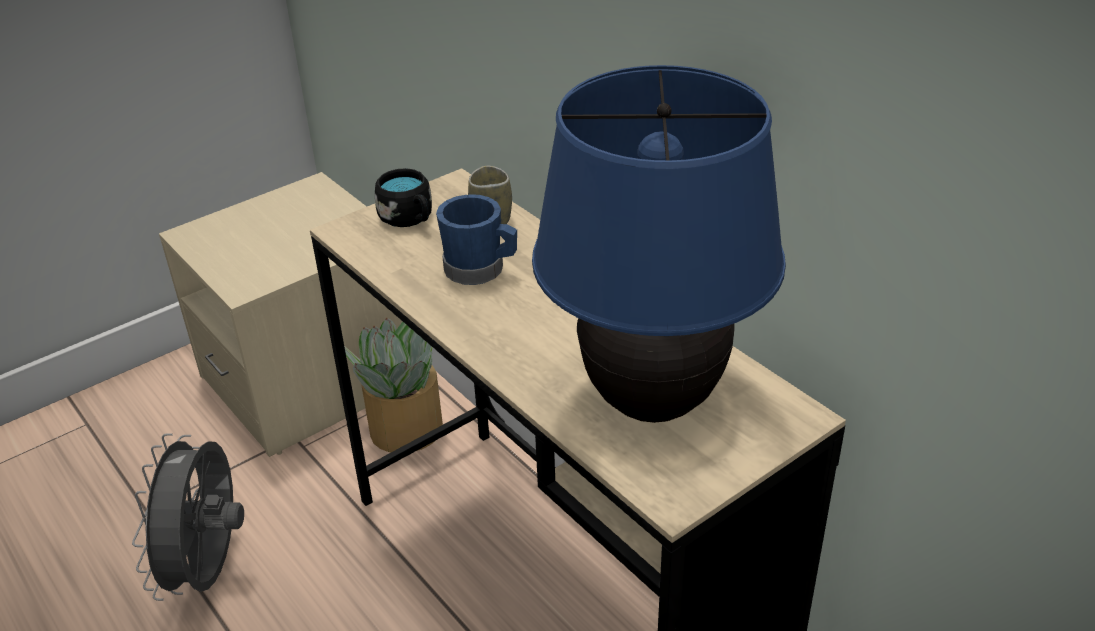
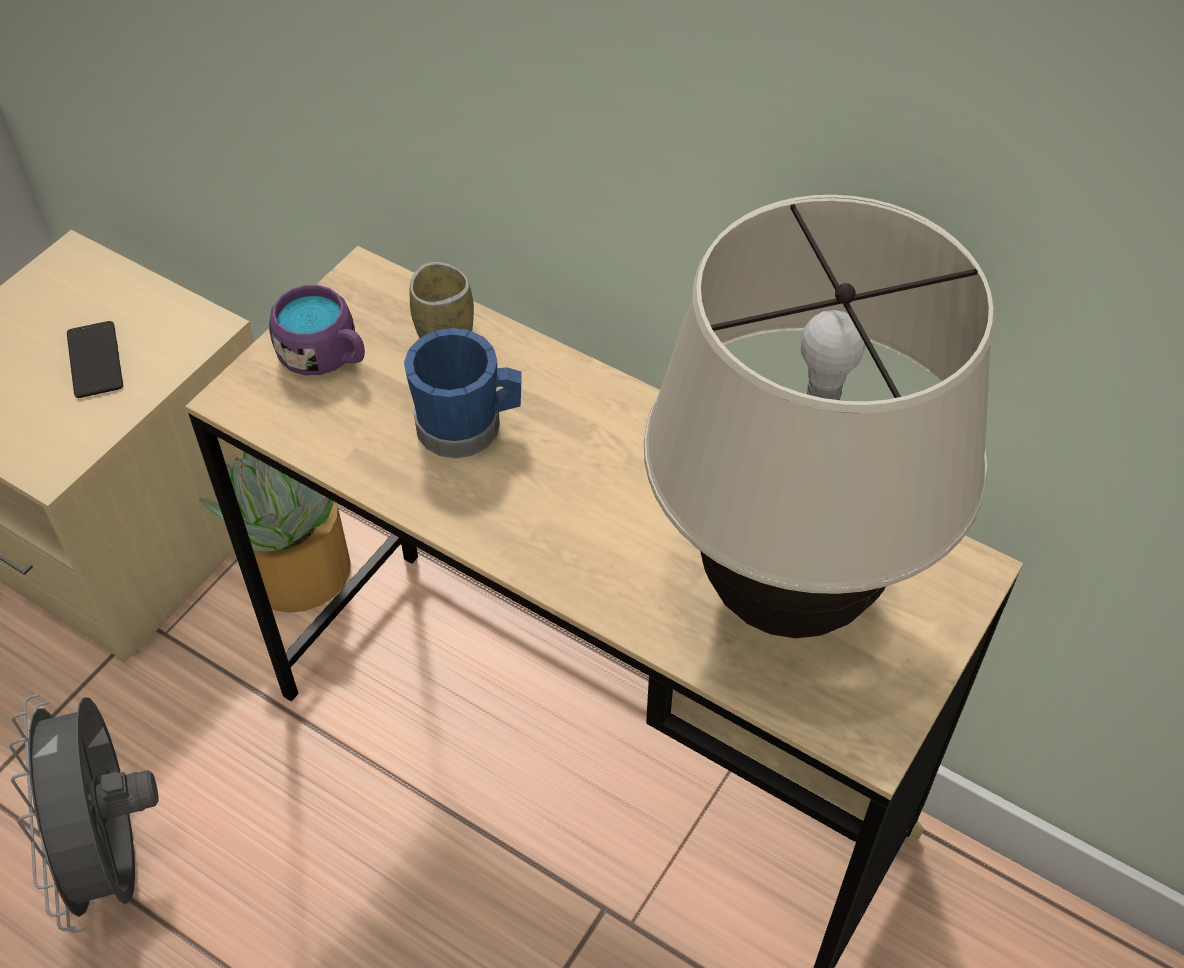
camera: 20 degrees left, 15 degrees up
black mug [375,168,432,227] -> purple mug [269,285,365,375]
blue table lamp [532,65,786,423] -> beige table lamp [644,195,995,638]
none -> phone [67,321,123,398]

